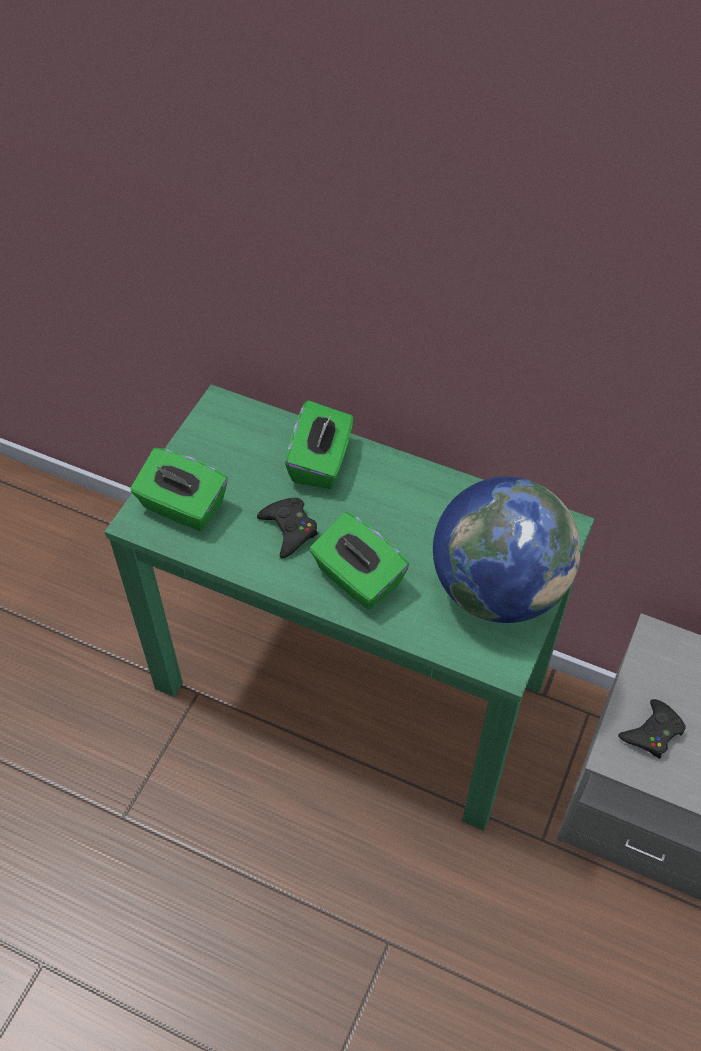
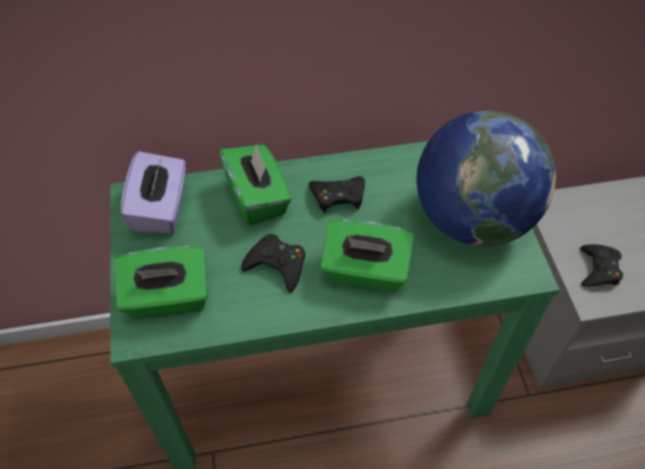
camera: 35 degrees left, 0 degrees up
none -> purple tissue box [121,151,186,234]
none -> black game controller [309,176,365,213]

